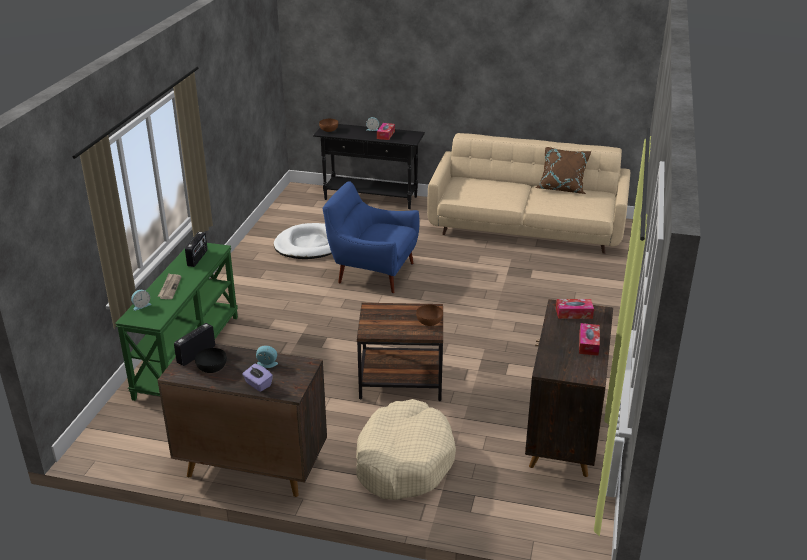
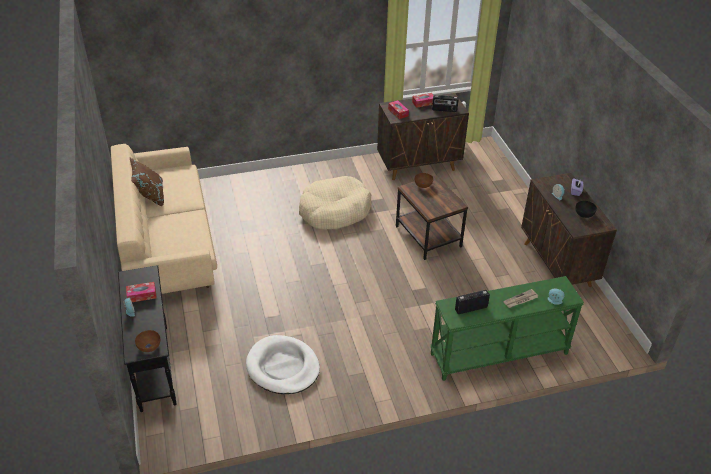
camera: 120 degrees left, 10 degrees up
radio [174,323,215,366] -> radio moved to [432,95,459,112]
blue armchair [322,181,419,293] -> none
beige dog bed [356,399,456,500] -> beige dog bed moved to [299,176,372,230]

